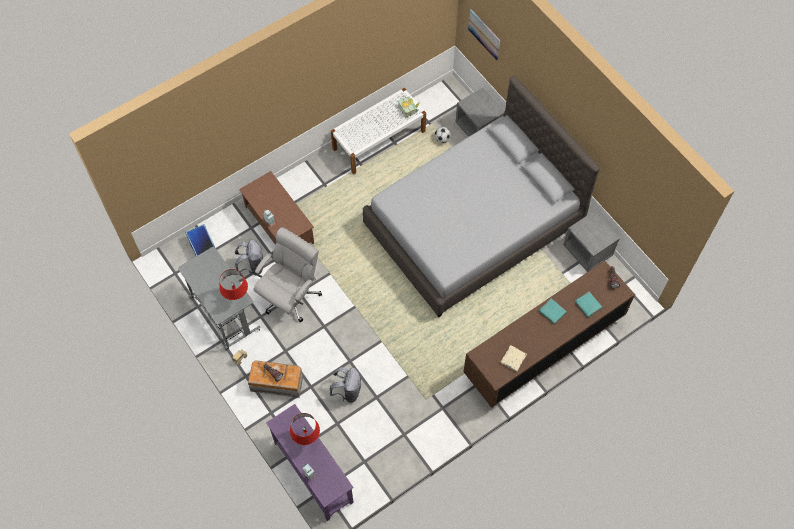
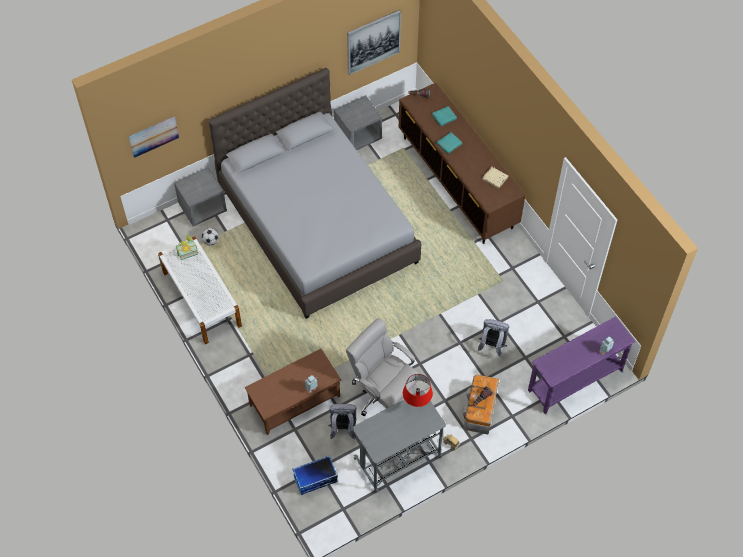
camera: 85 degrees left, 5 degrees down
red table lamp [290,413,320,445] -> none
none -> picture [347,10,401,75]

